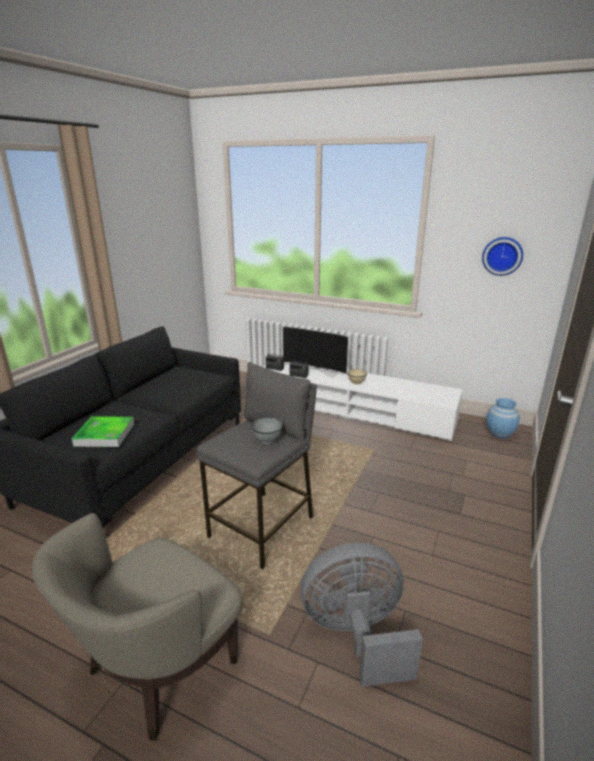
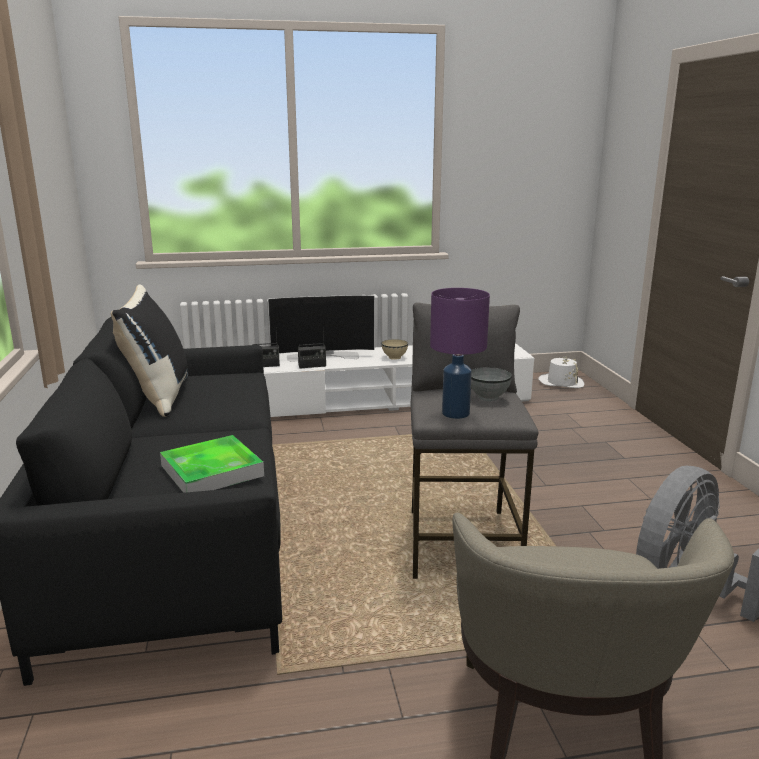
camera: 35 degrees left, 5 degrees down
wall clock [482,237,523,276] -> none
blue vase [486,398,520,438] -> white hat [538,356,584,388]
none -> black pillow [111,284,188,417]
none -> purple table lamp [430,288,490,419]

